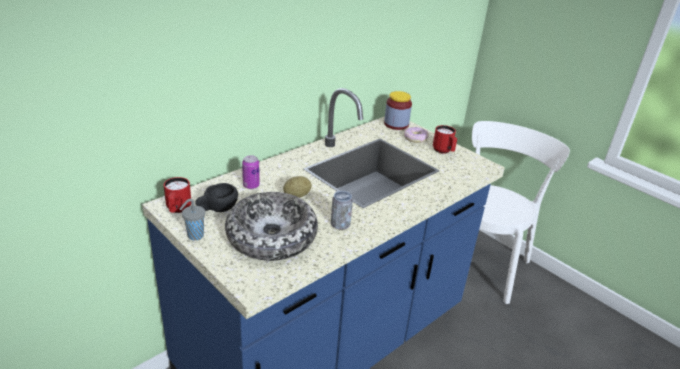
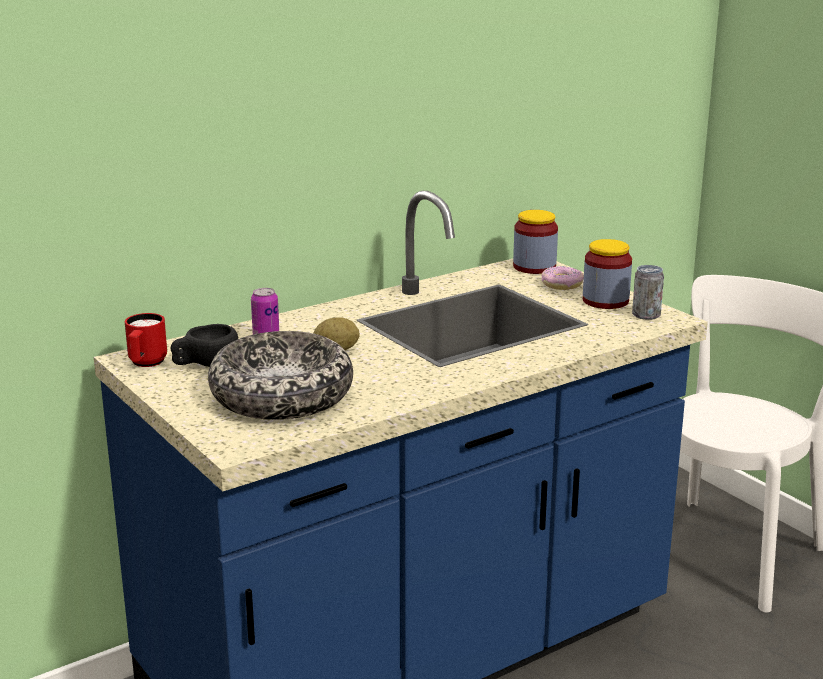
camera: 10 degrees right, 10 degrees down
grey cup [180,199,205,240] -> none
can [331,191,353,230] -> can moved to [632,265,664,320]
red mug [433,125,457,154] -> jar [583,239,632,309]

